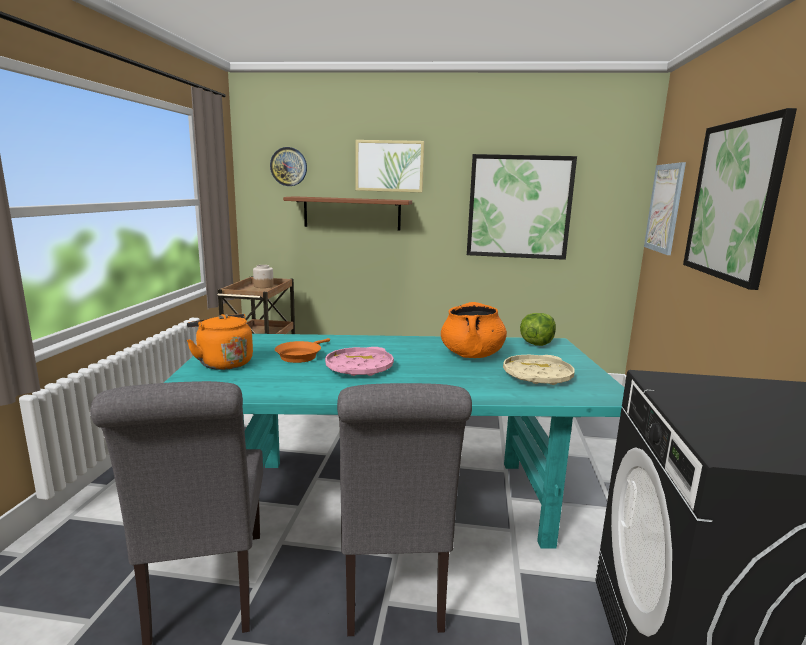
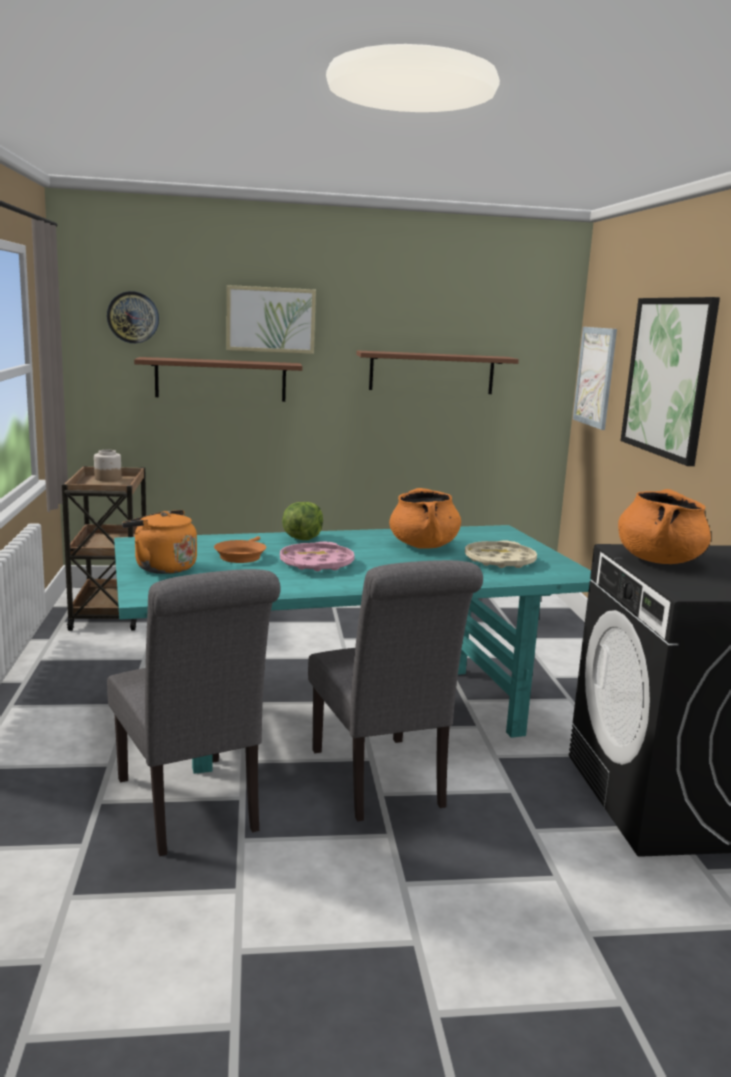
camera: 15 degrees left, 0 degrees up
picture [467,154,577,260] -> brown shelf [356,350,519,394]
lettuce [520,313,556,346] -> lettuce moved to [282,502,323,540]
none -> orange cooking pot [618,489,711,564]

